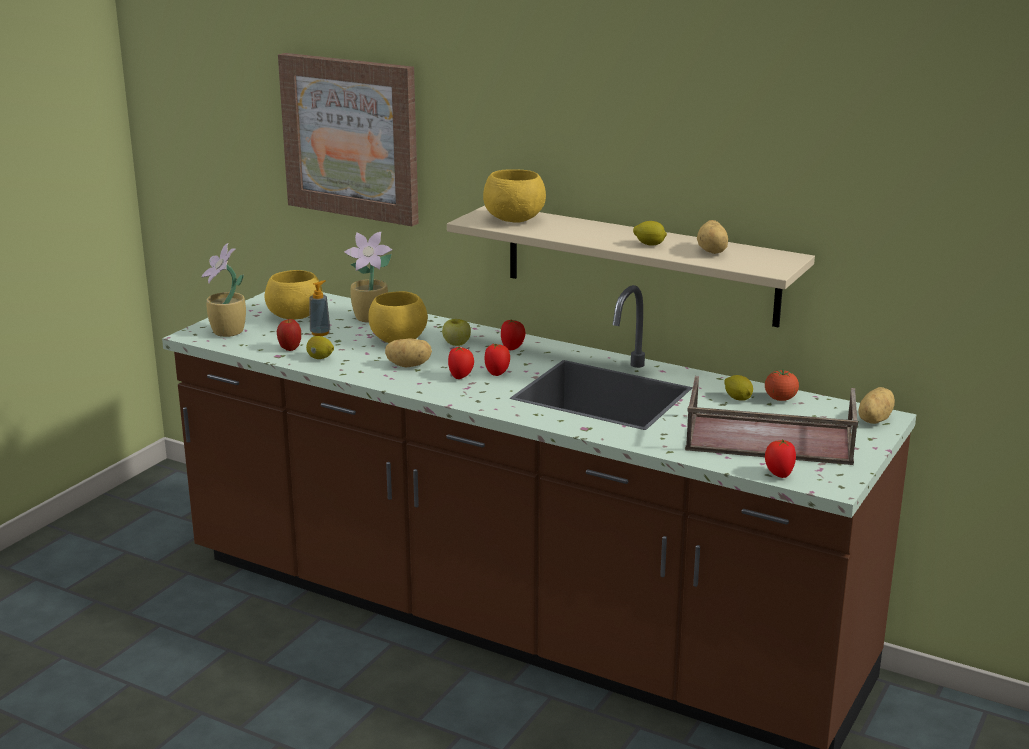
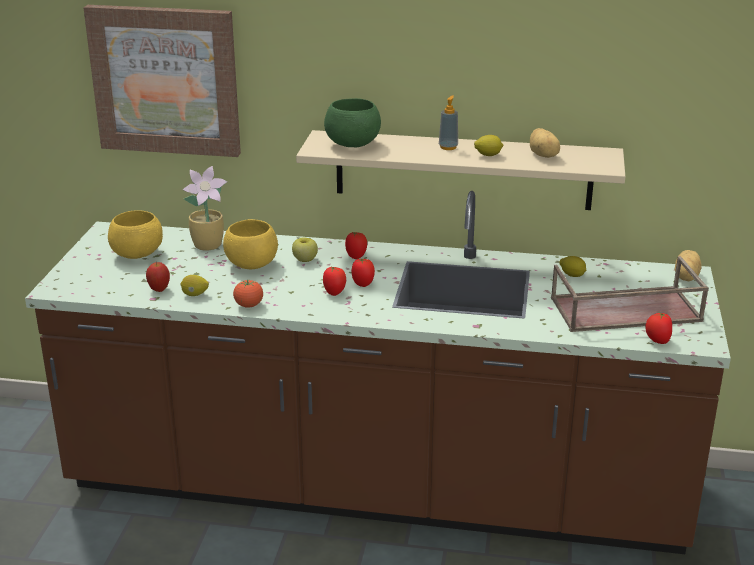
camera: 20 degrees left, 5 degrees up
potted plant [201,243,246,337] -> none
soap dispenser [309,280,330,336] -> soap dispenser moved to [439,95,458,150]
potato [385,338,432,367] -> none
yellow bowl [483,169,546,223] -> green bowl [324,98,381,147]
tomato [765,370,799,401] -> tomato moved to [233,279,263,308]

